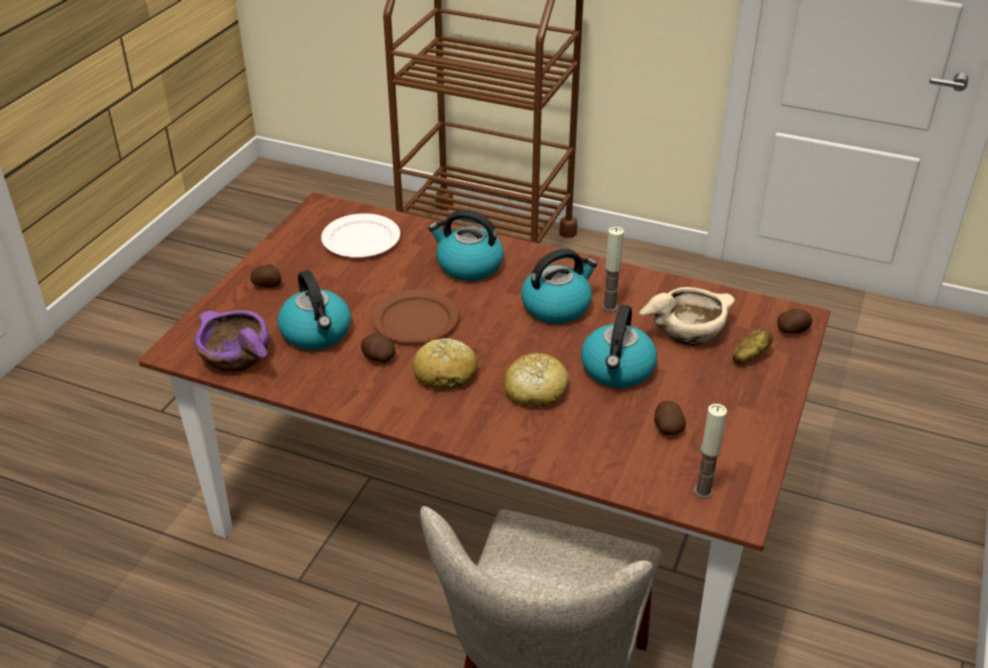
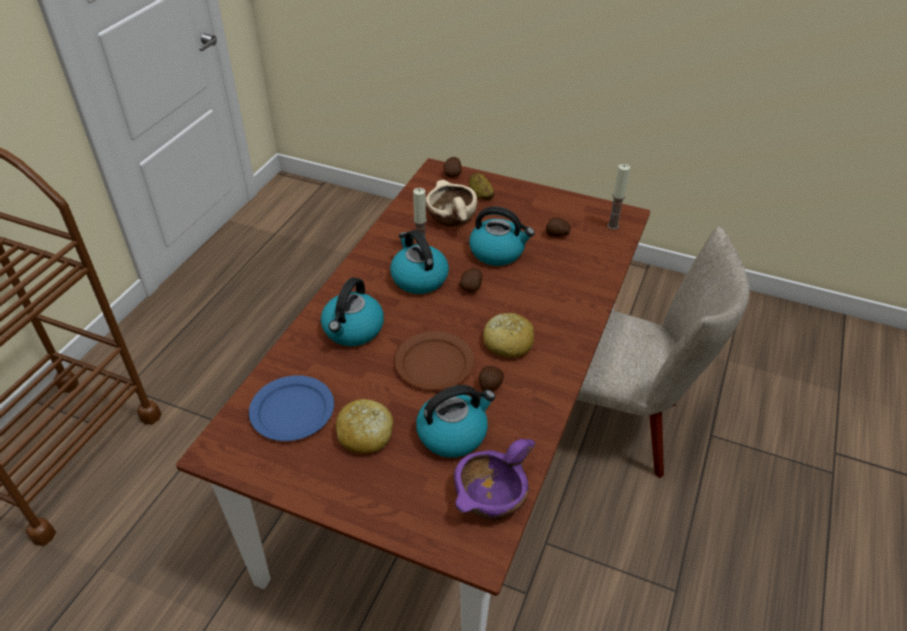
camera: 90 degrees left, 5 degrees up
potato [250,264,281,288] -> potato moved to [459,268,482,292]
white plate [321,214,400,257] -> blue plate [249,375,334,441]
bread [504,353,569,407] -> bread moved to [336,399,393,454]

